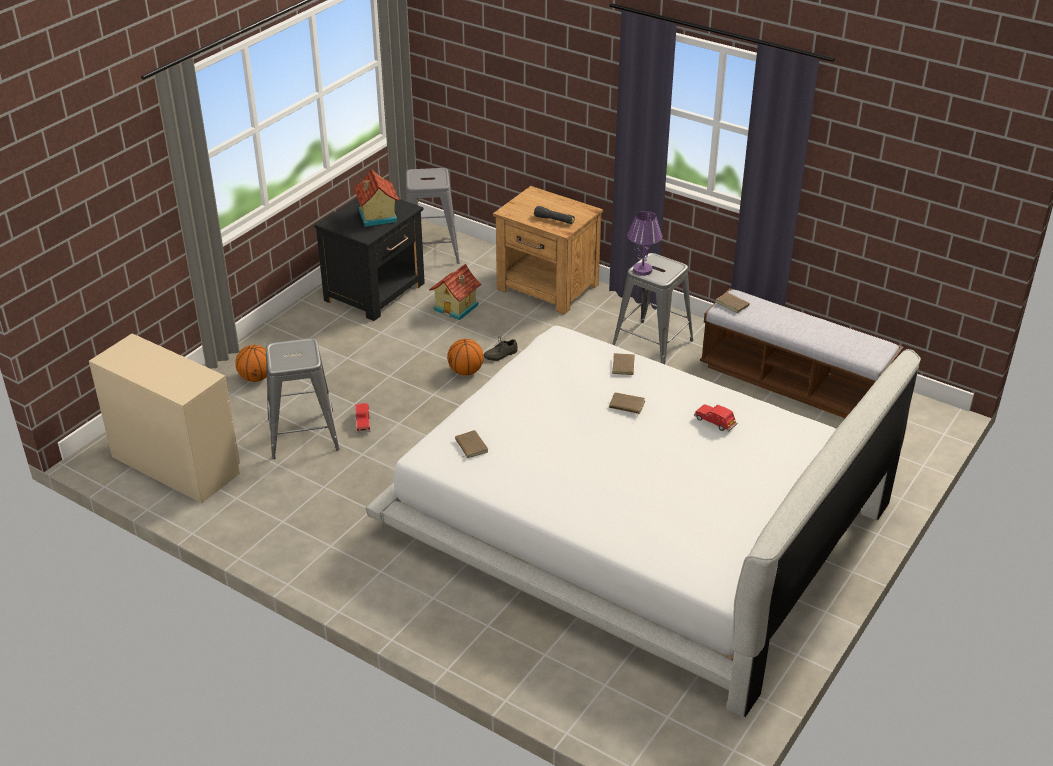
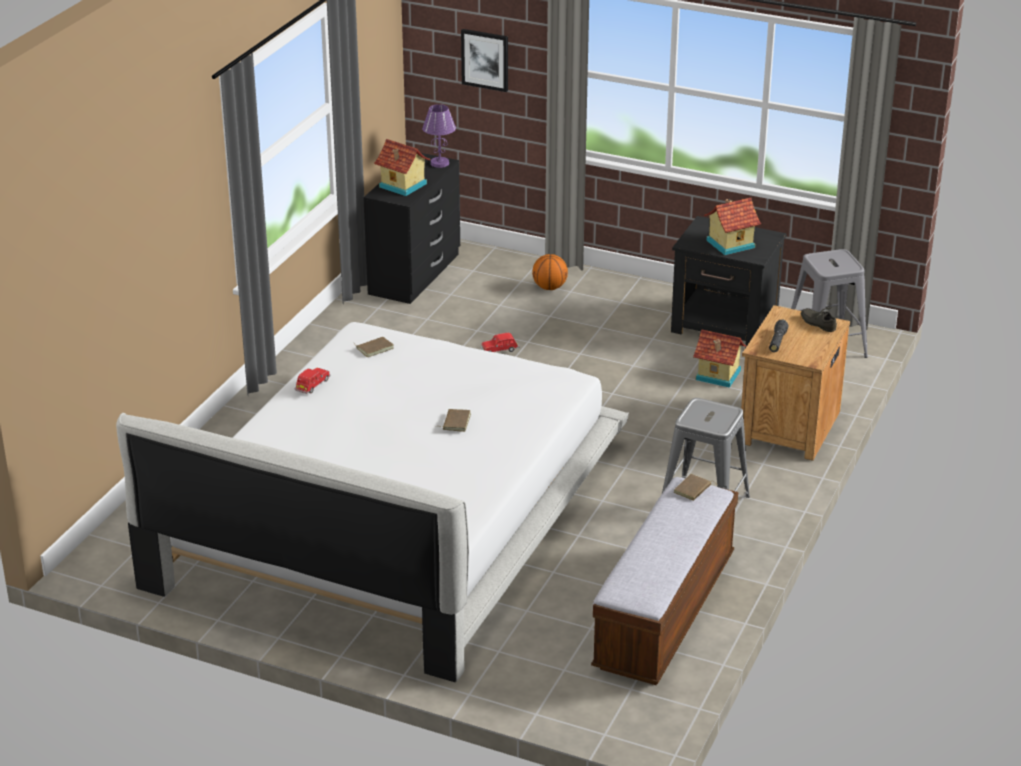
camera: 80 degrees right, 5 degrees down
beige dresser [89,333,240,503] -> black dresser [363,153,460,304]
grey stool [266,338,340,459] -> none
basketball [447,339,484,376] -> none
grey shoe [484,336,518,361] -> grey shoe moved to [801,306,837,332]
brown book [612,353,641,375] -> none
purple table lamp [627,211,662,276] -> purple table lamp moved to [422,104,456,168]
red toy car [694,404,737,432] -> red toy car moved to [295,368,331,394]
none -> toy house [374,139,430,196]
none -> picture [461,29,508,92]

